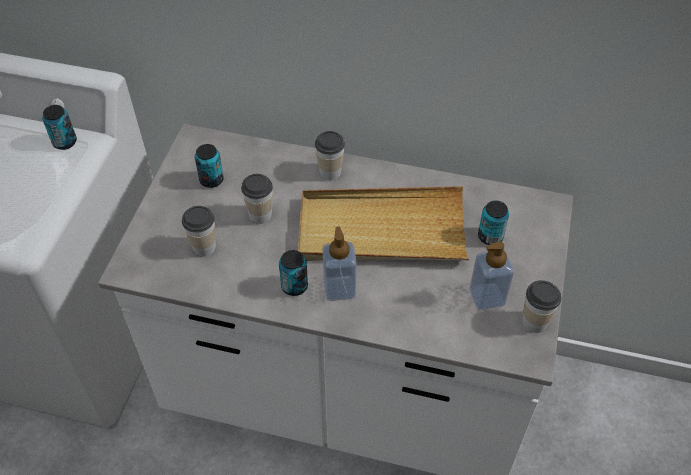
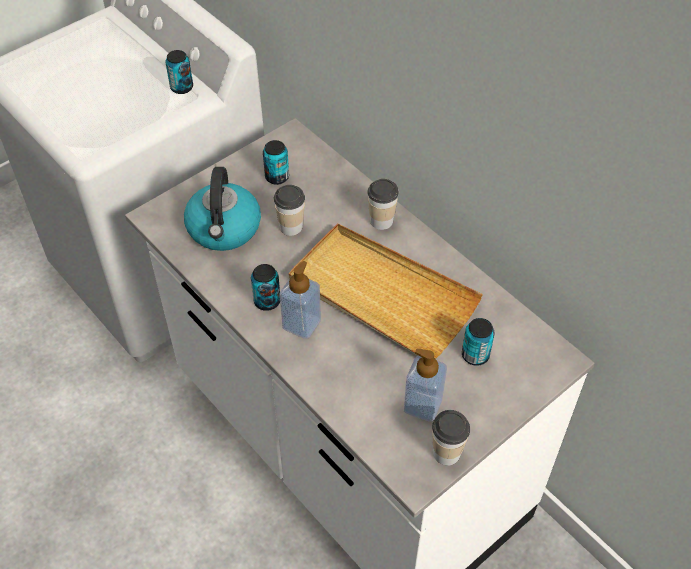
camera: 35 degrees right, 0 degrees up
cup [182,206,216,257] -> kettle [184,167,261,251]

